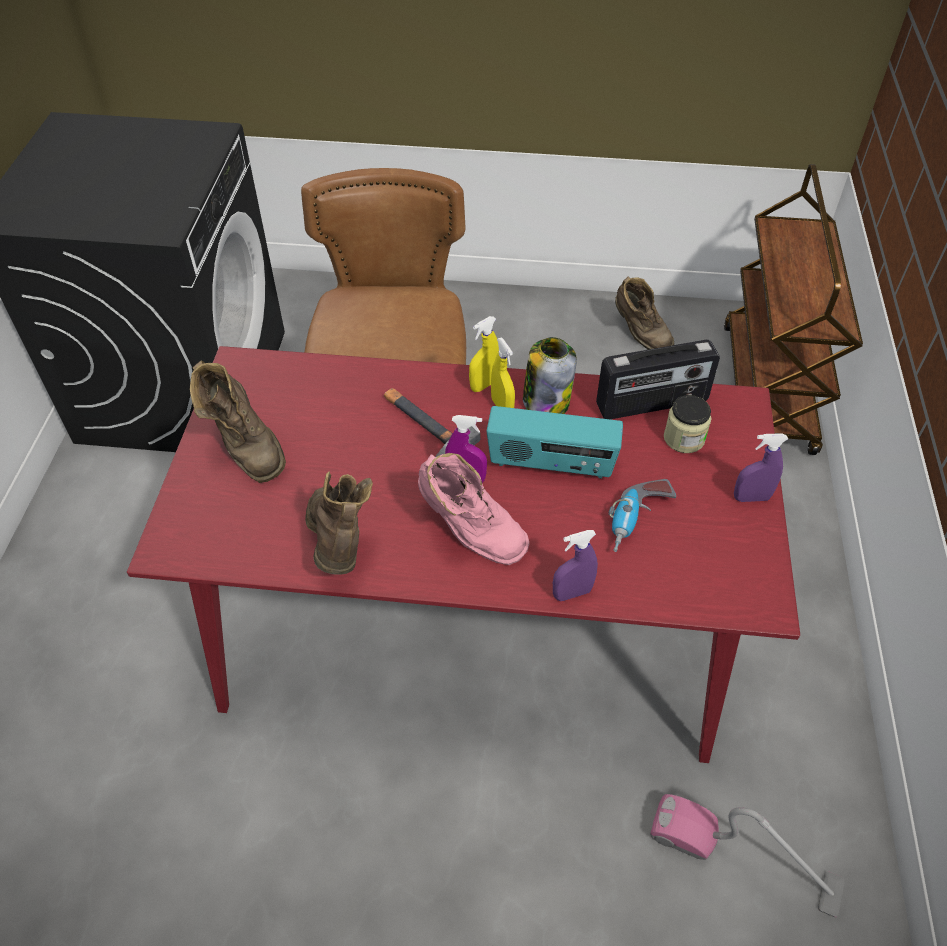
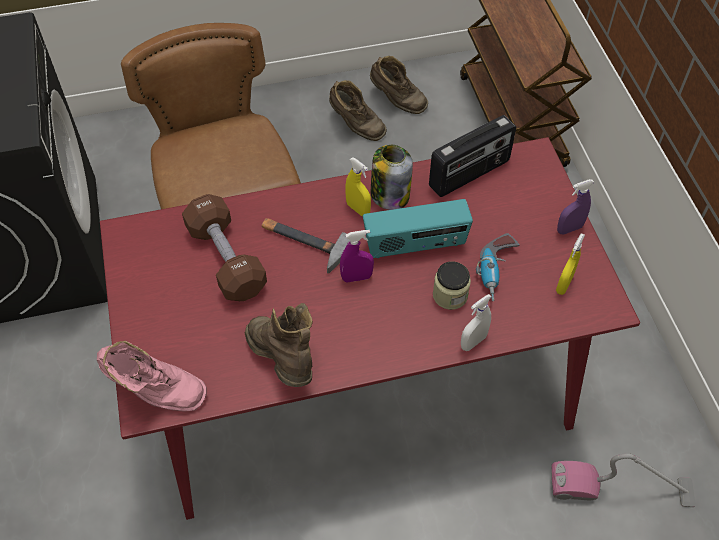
camera: 20 degrees left, 5 degrees up
brown boot [190,360,286,483] -> brown boot moved to [329,80,387,141]
pink boot [418,453,530,565] -> pink boot moved to [97,341,207,412]
yellow spray bottle [469,316,499,392] -> yellow spray bottle moved to [556,233,585,295]
purple spray bottle [553,530,598,601] -> white spray bottle [461,294,492,351]
jar [664,395,711,453] -> jar moved to [433,261,471,310]
none -> brown dumbbell [182,194,267,301]

